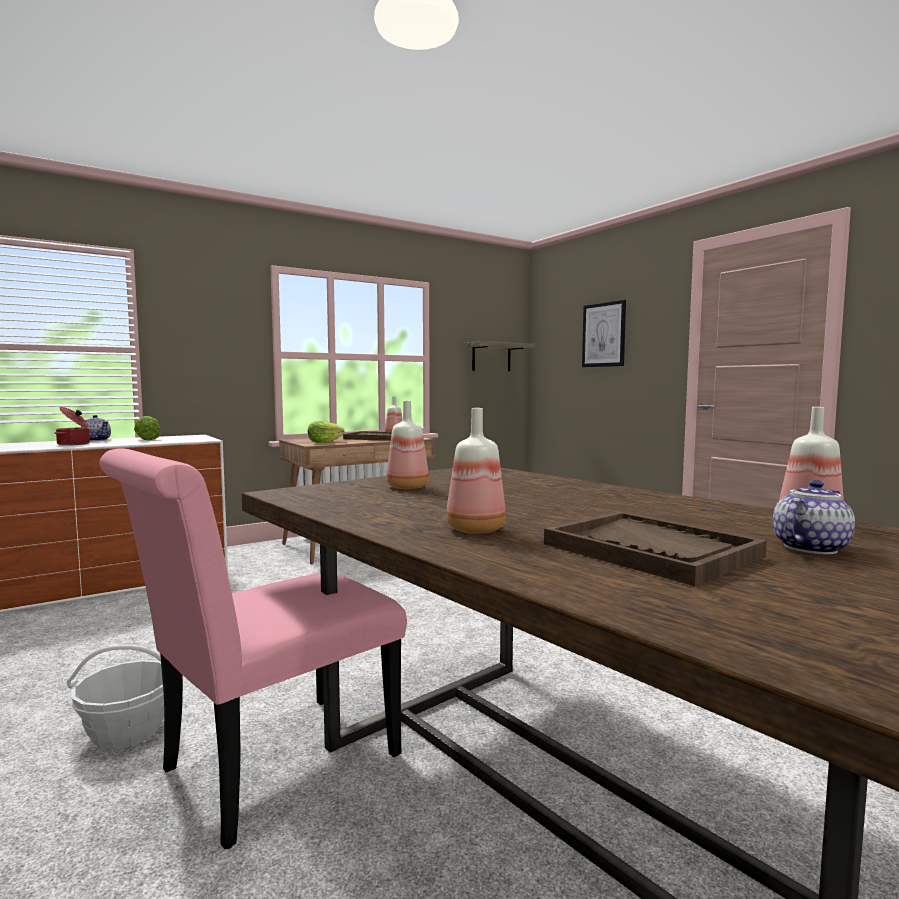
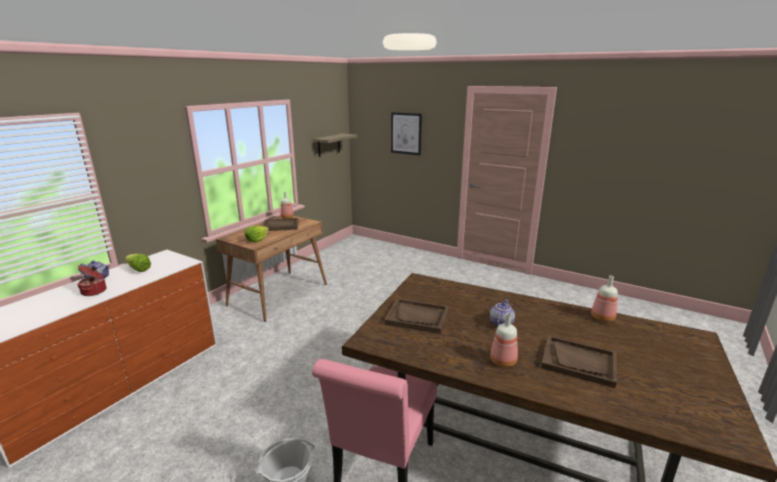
camera: 25 degrees left, 15 degrees up
bottle [386,401,429,489] -> brown tray [384,299,449,334]
teapot [773,480,855,555] -> teapot moved to [490,299,515,327]

